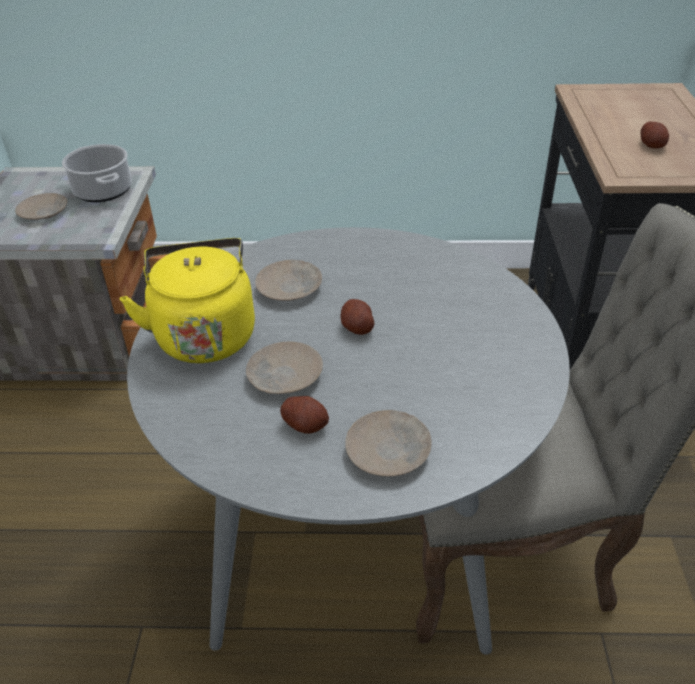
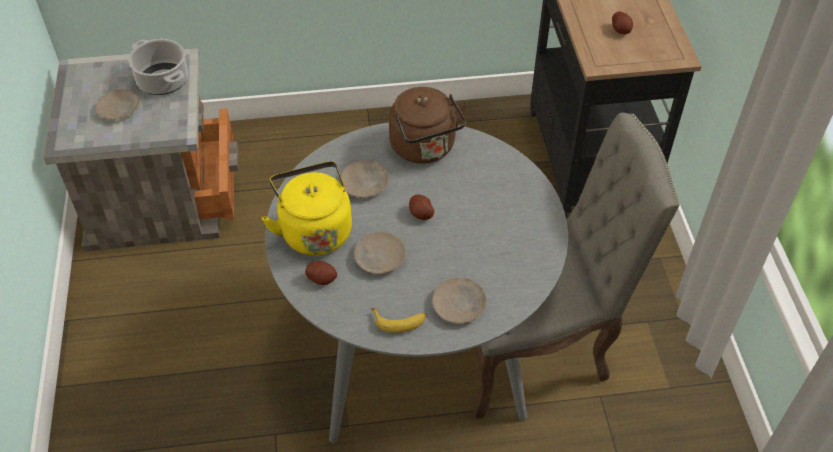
camera: 10 degrees left, 10 degrees up
potato [280,396,329,434] -> potato moved to [305,261,337,285]
none -> banana [371,308,427,333]
none -> brown kettle [389,87,467,164]

